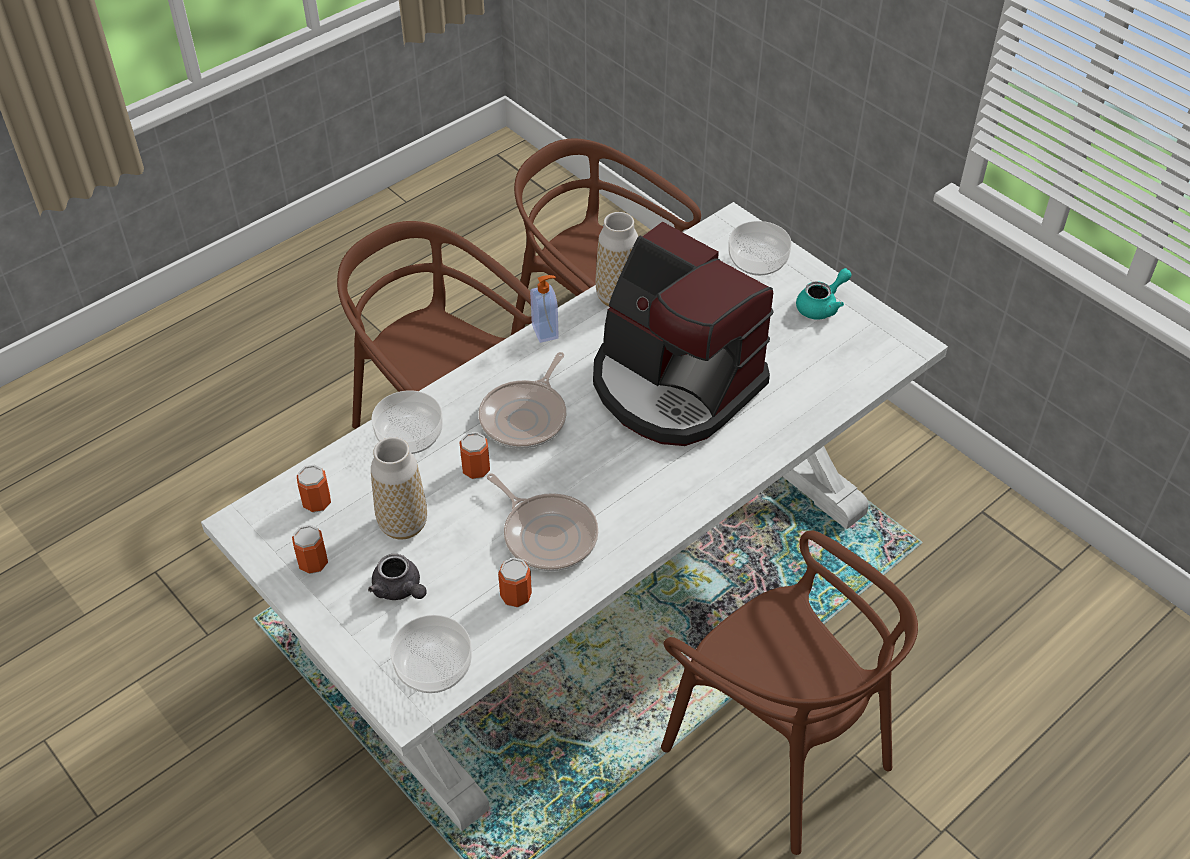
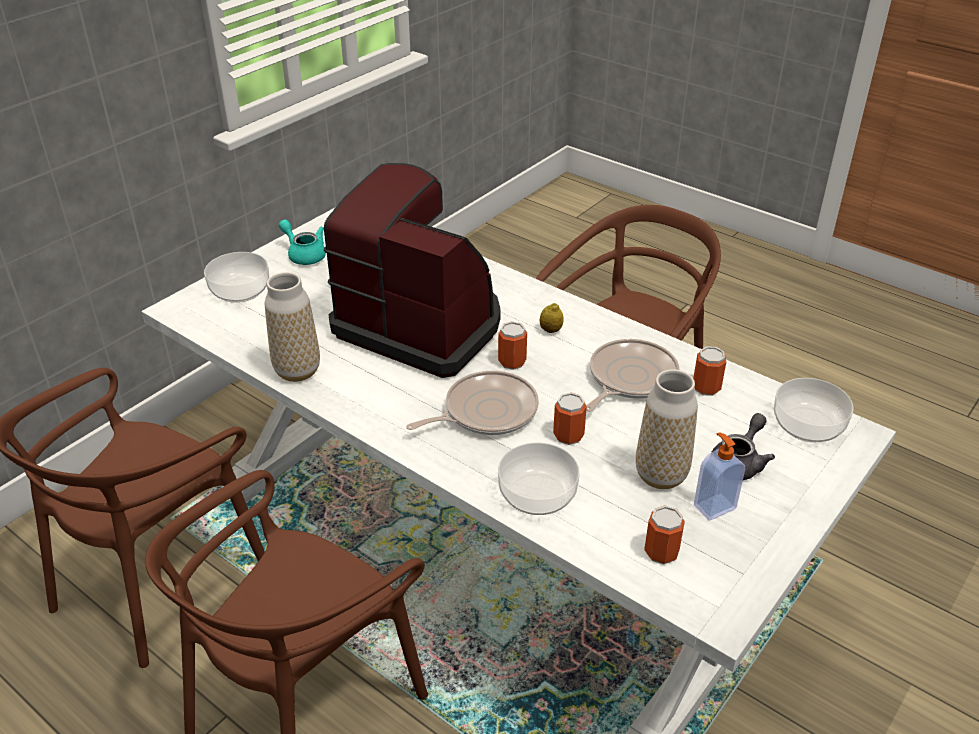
camera: 100 degrees left, 10 degrees down
can [292,525,328,574] -> can moved to [498,321,527,370]
frying pan [479,352,567,449] -> frying pan turned 45 degrees counterclockwise [406,371,539,435]
soap dispenser [530,275,559,343] -> soap dispenser moved to [694,432,745,520]
coffee machine [593,222,774,446] -> coffee machine turned 90 degrees counterclockwise [324,163,501,378]
none -> lemon [540,303,564,333]

